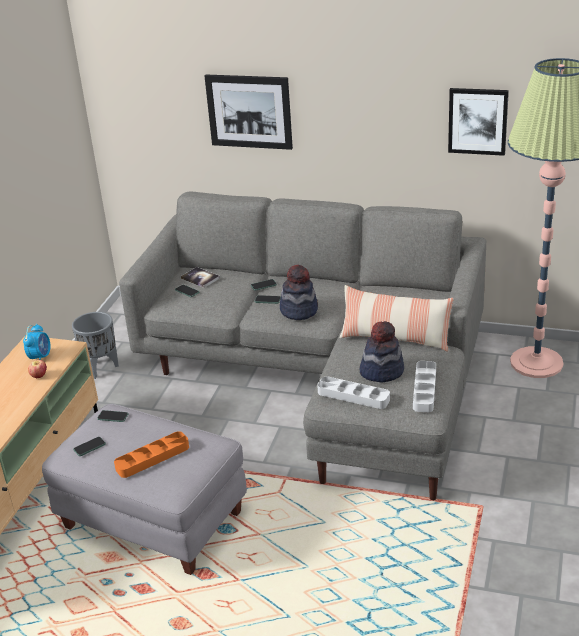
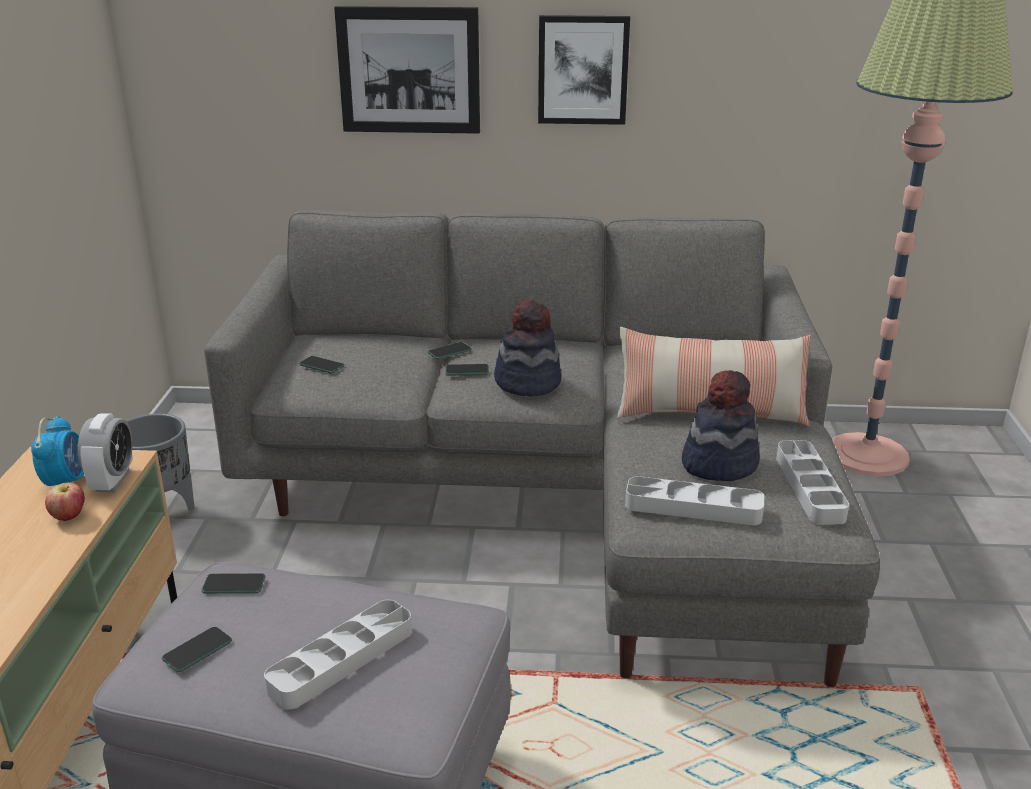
camera: 15 degrees left, 5 degrees down
orange tray [114,431,189,478] -> grey tray [264,600,412,710]
book [181,267,220,288] -> none
picture [448,88,509,156] -> picture moved to [538,15,630,125]
none -> alarm clock [78,413,133,492]

